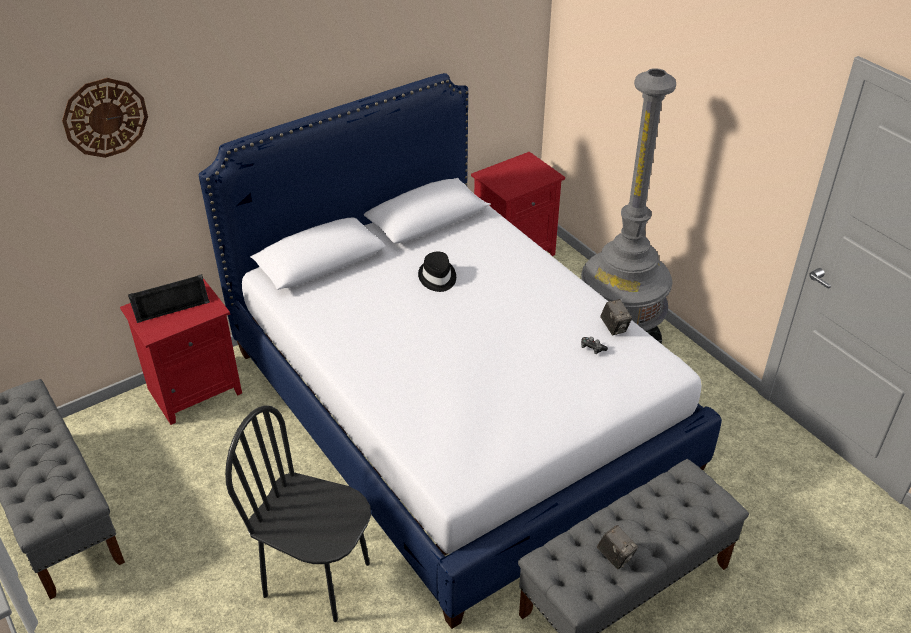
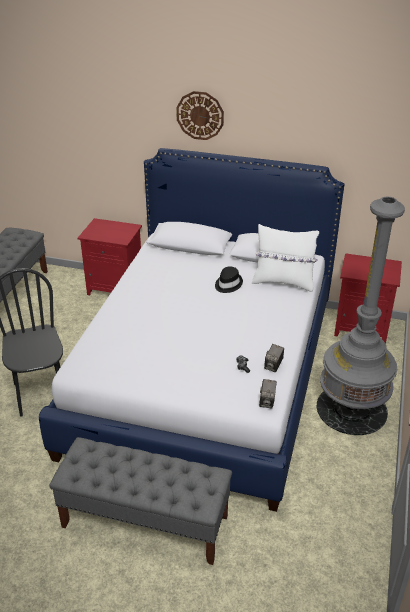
camera: 50 degrees right, 5 degrees down
wall clock [62,78,148,158] -> wall clock moved to [176,91,224,140]
black speaker [128,274,210,323] -> none
camera [597,525,638,569] -> camera moved to [259,379,277,409]
none -> white pillow [252,224,319,292]

